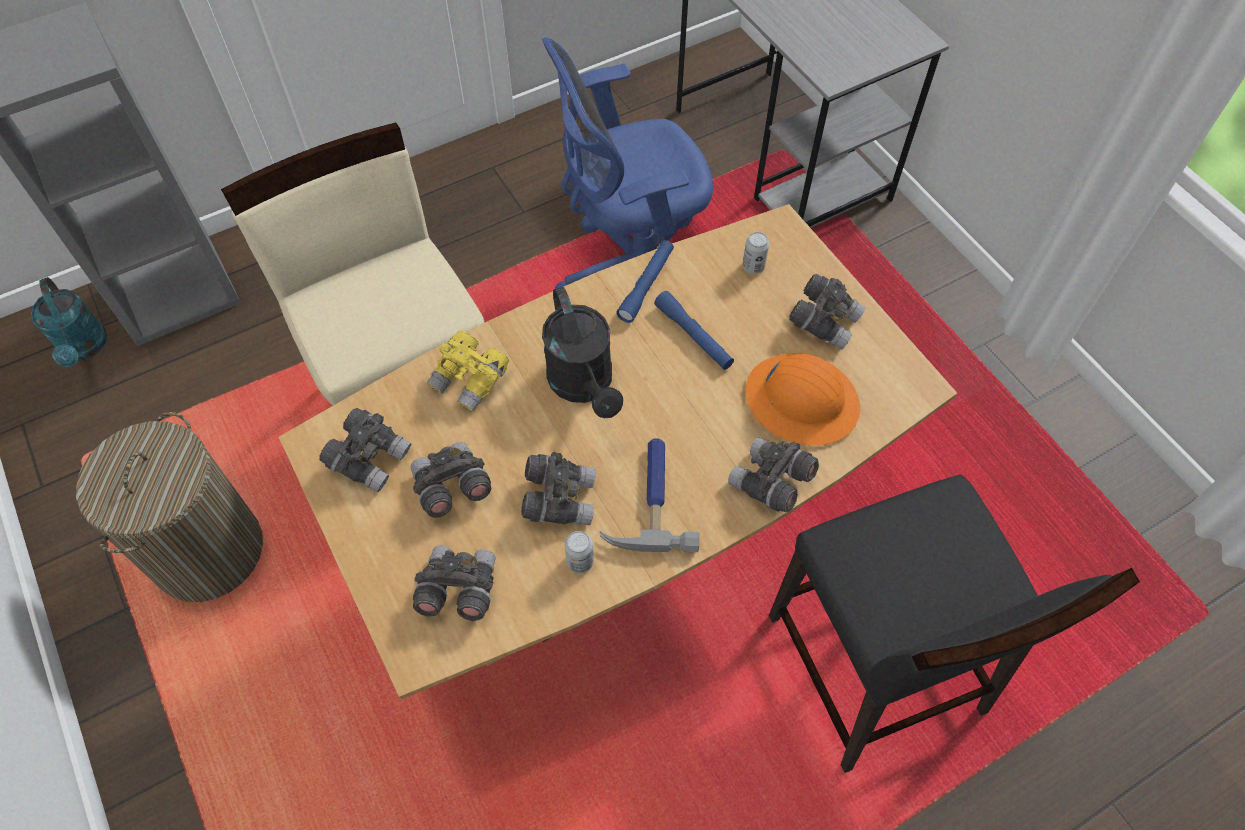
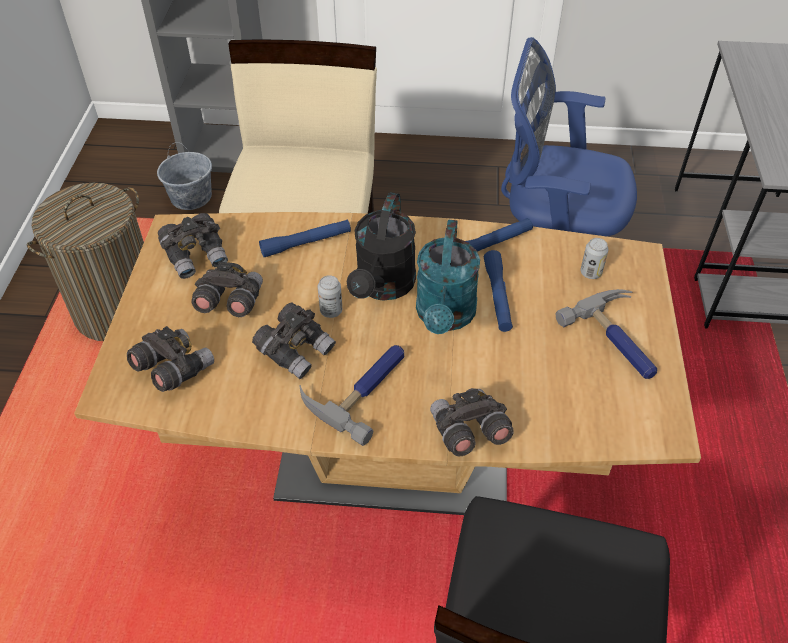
camera: 35 degrees right, 10 degrees down
turquoise watering can [31,277,107,367] -> turquoise watering can moved to [416,219,480,334]
yellow binoculars [426,330,509,412] -> blue flashlight [259,220,351,257]
can [565,531,594,573] -> can moved to [318,275,342,318]
orange hard hat [746,353,861,446] -> none
grey binoculars [789,274,866,349] -> hammer [556,289,657,379]
none -> grey bucket [157,142,212,210]

